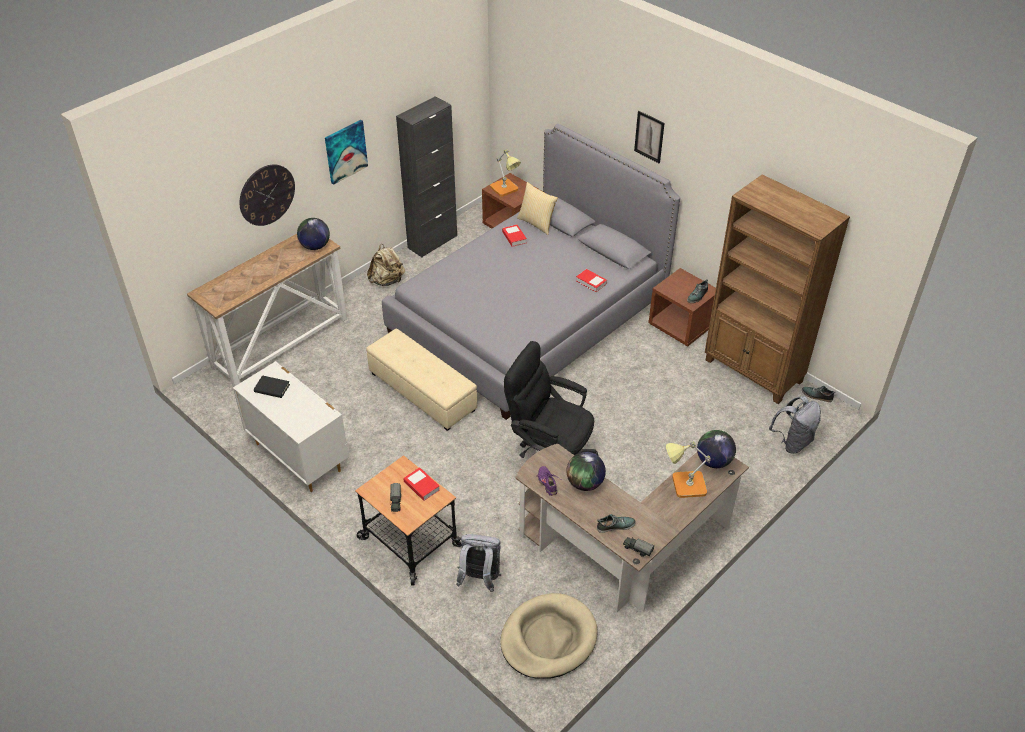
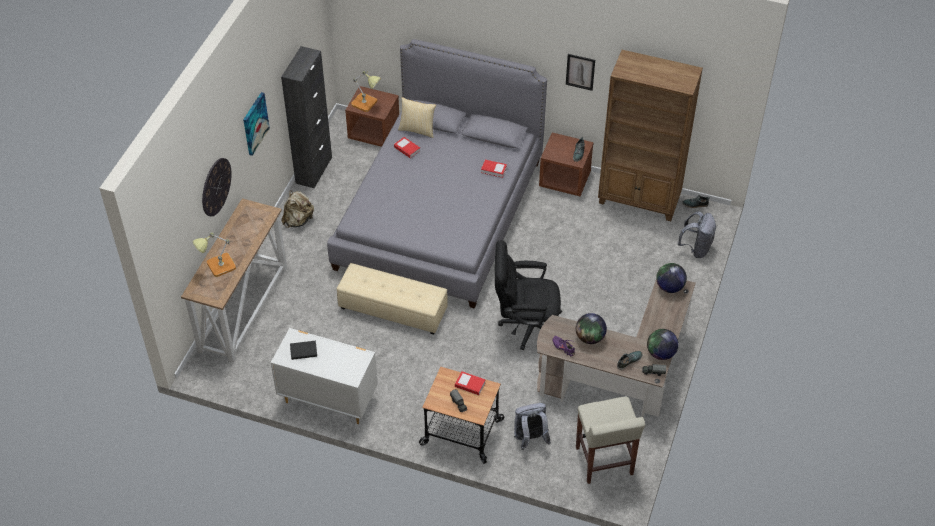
camera: 25 degrees left, 5 degrees up
globe [297,218,330,250] -> globe moved to [647,329,679,360]
beige dog bed [500,593,598,679] -> beige stool [576,397,645,484]
picture [634,111,665,163] -> picture moved to [566,54,595,91]
table lamp [666,442,711,498] -> table lamp moved to [192,232,236,277]

